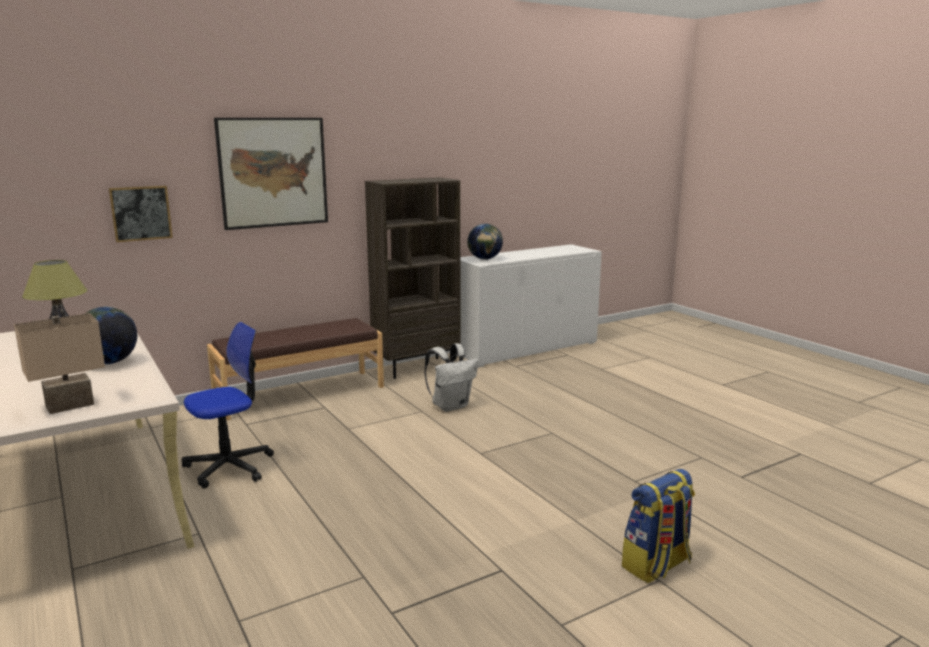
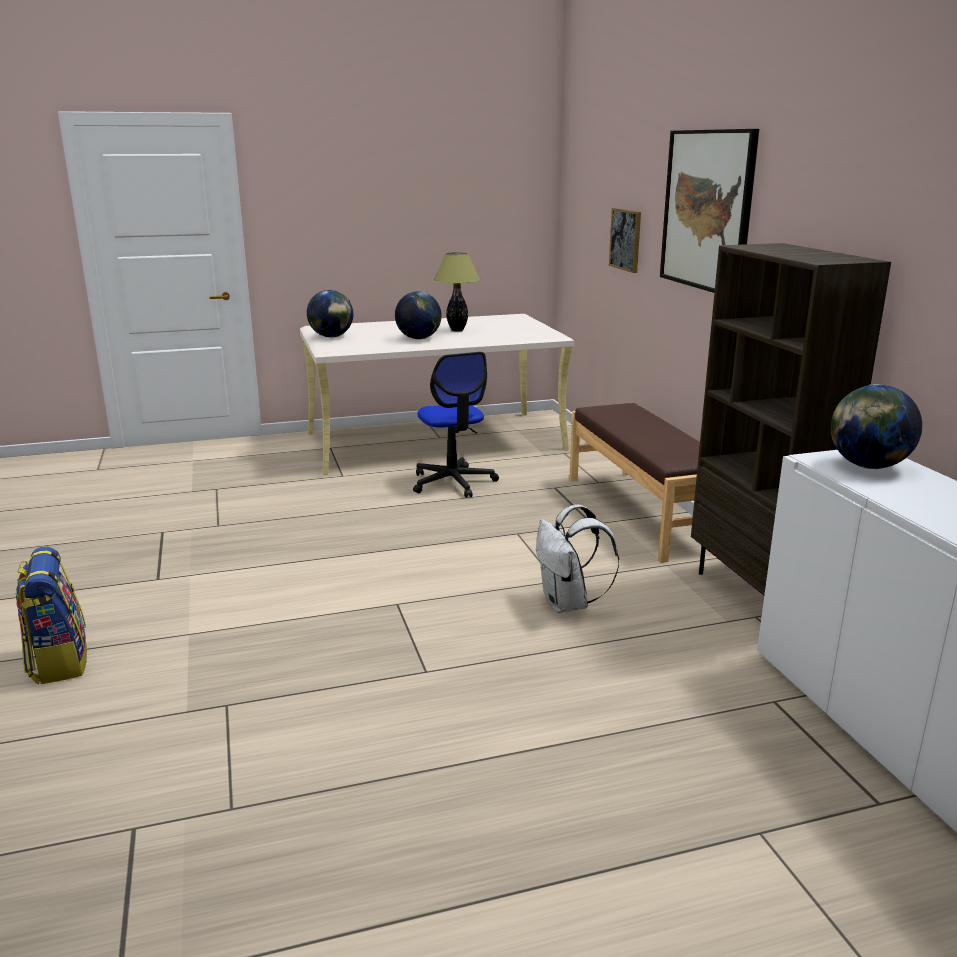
camera: 105 degrees right, 5 degrees up
beige table lamp [14,313,105,414] -> globe [307,290,354,337]

